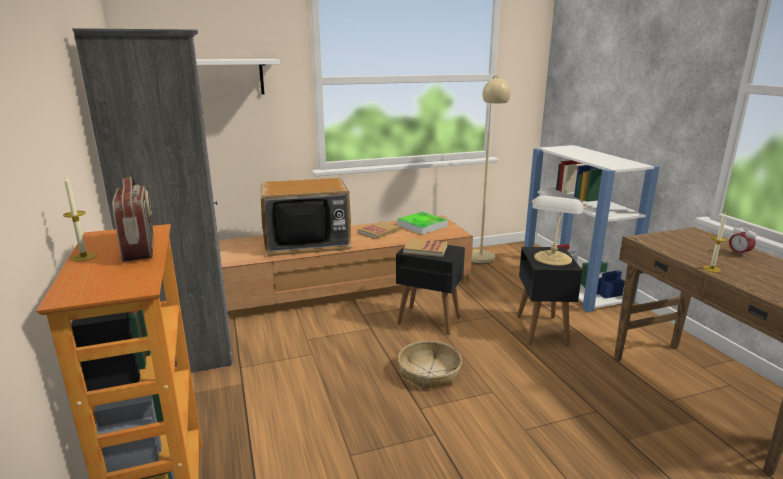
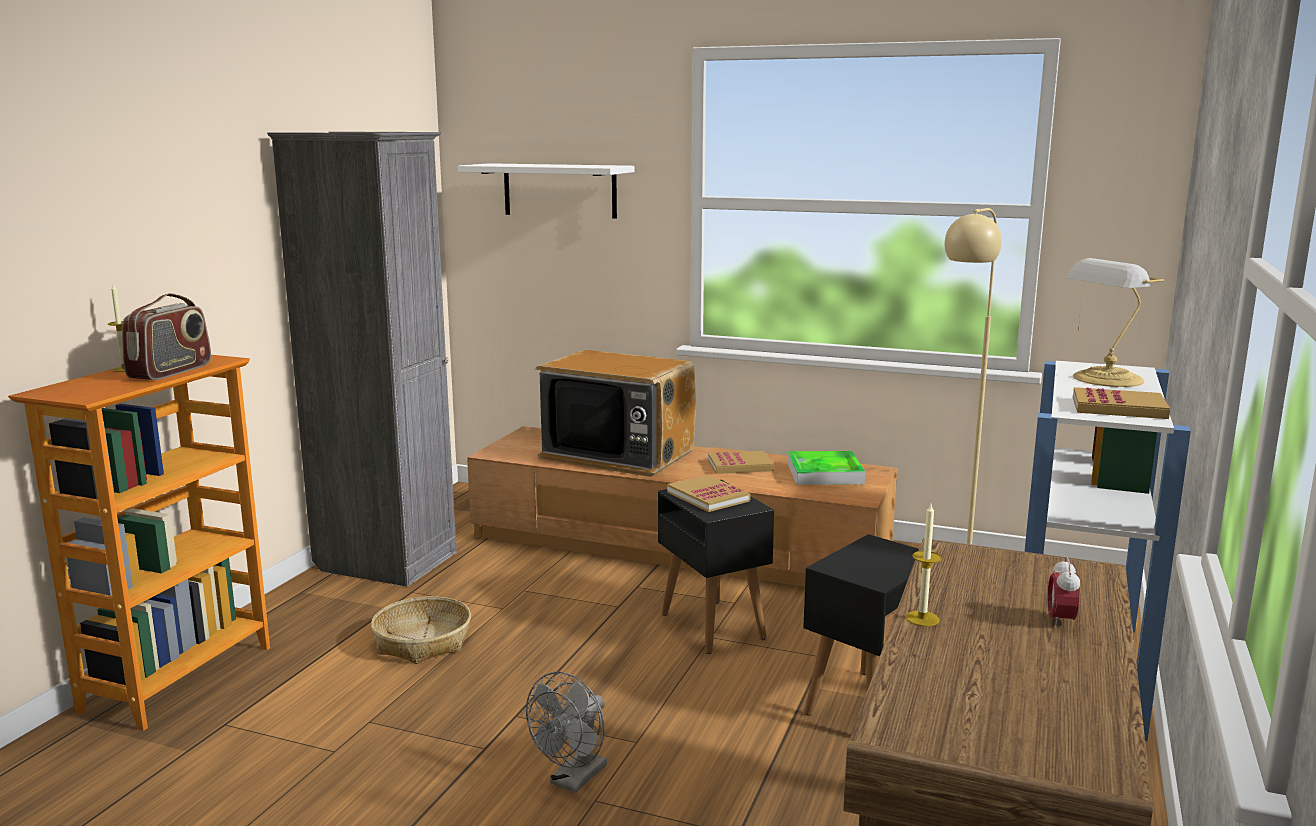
camera: 40 degrees right, 5 degrees down
basket [398,341,462,390] -> basket moved to [371,596,471,664]
table lamp [531,195,587,266] -> table lamp moved to [1066,258,1164,387]
none -> grey fan [526,672,607,793]
none -> book [1073,387,1170,419]

